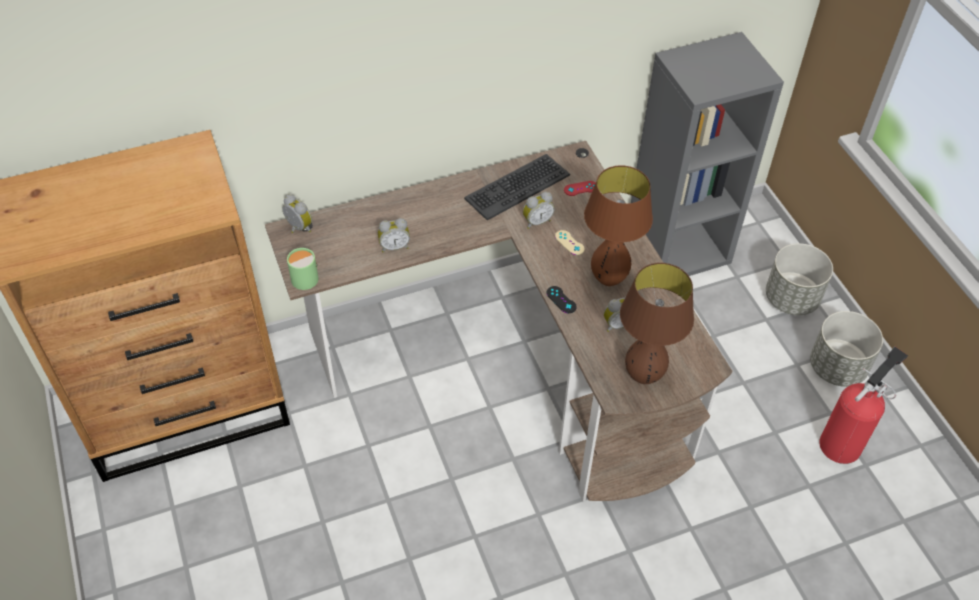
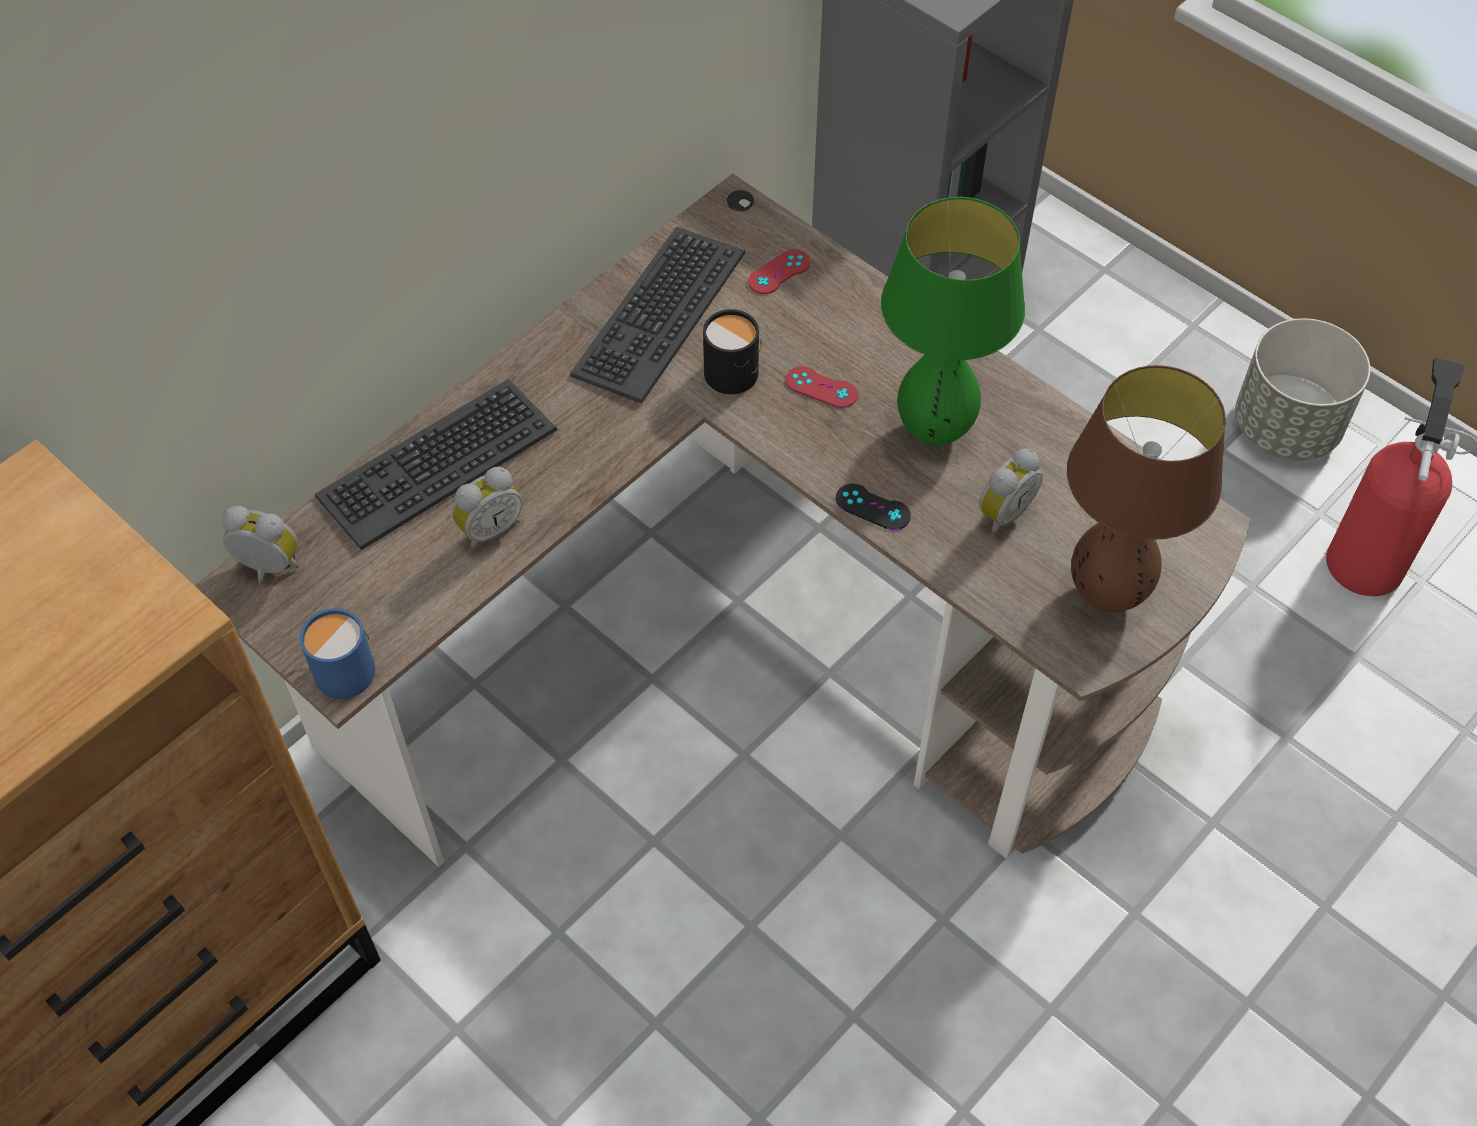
camera: 25 degrees left, 5 degrees up
green mug [287,248,319,290] -> blue mug [300,608,375,699]
alarm clock [523,192,555,229] -> black mug [703,309,762,394]
beige game controller [555,230,584,255] -> red game controller [786,366,858,408]
brown table lamp [584,165,653,286] -> green table lamp [881,197,1025,446]
grey planter [766,243,833,315] -> none
none -> keyboard [315,379,557,550]

